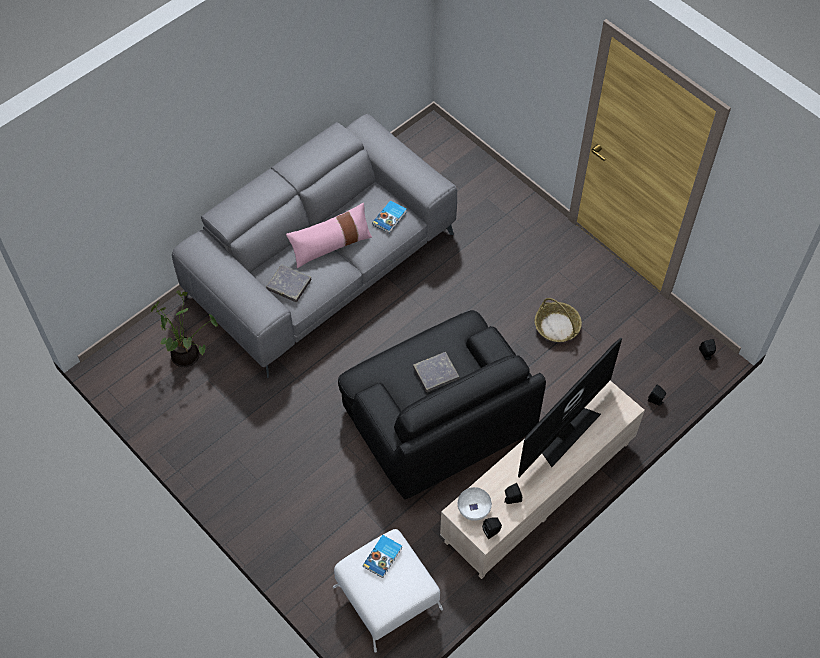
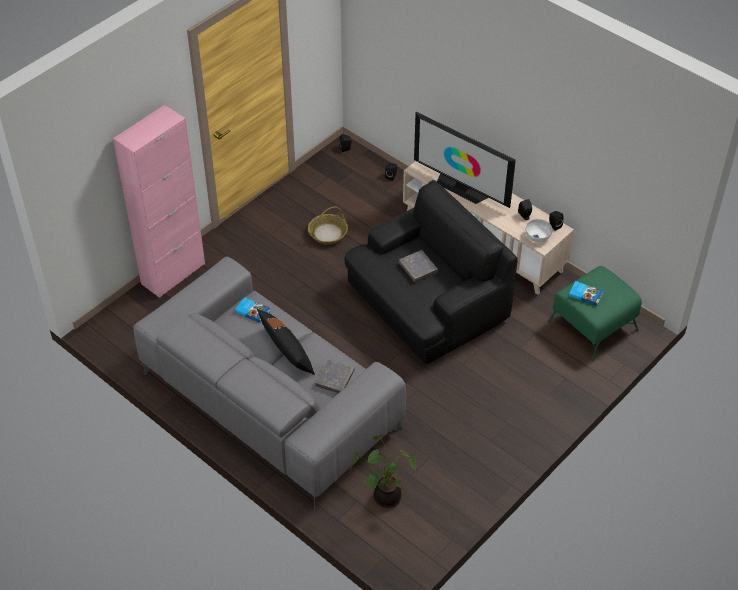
camera: 95 degrees left, 10 degrees down
pink pillow [286,203,372,268] -> black pillow [257,309,315,375]
white ottoman [333,529,443,653] -> green ottoman [548,266,642,361]
none -> pink cabinet [113,105,205,298]

